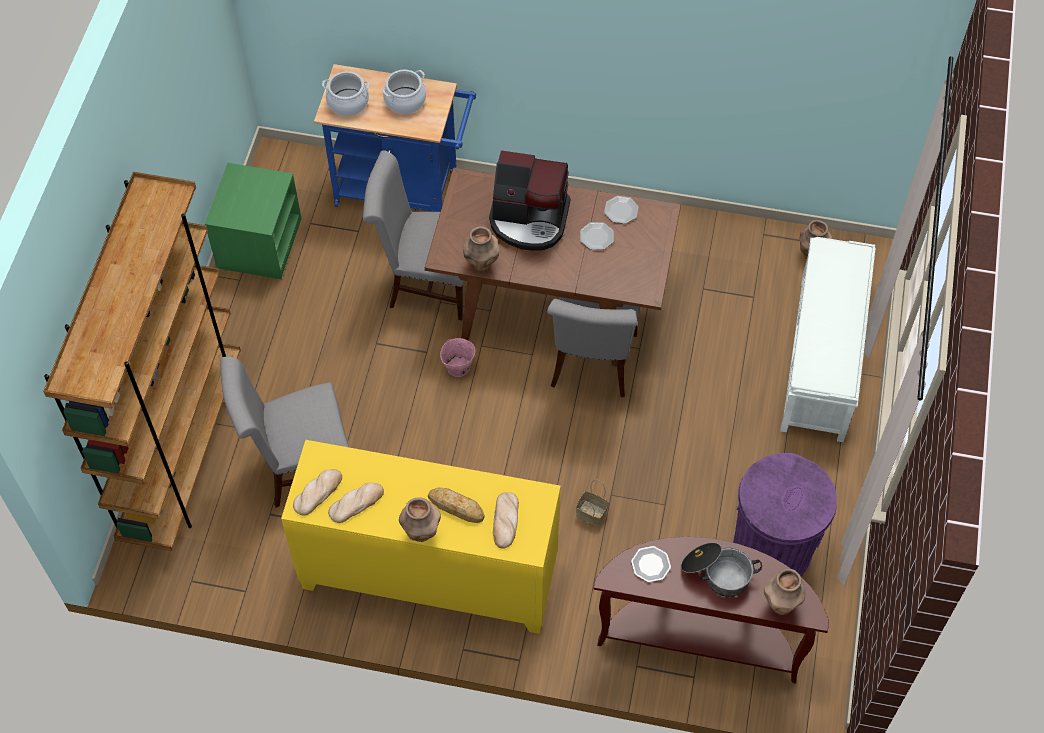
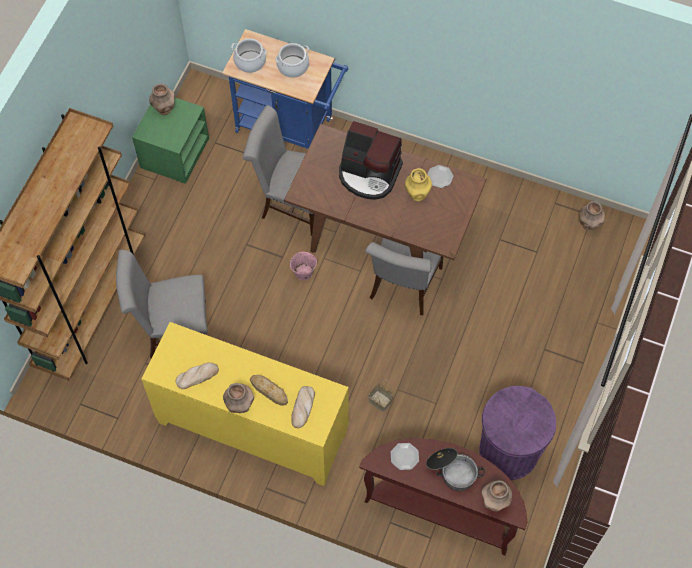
camera: 10 degrees right, 5 degrees up
bread [293,469,342,515] -> none
brown vase [463,226,499,271] -> brown vase moved to [149,84,175,115]
plate [580,222,614,250] -> yellow vase [405,168,432,201]
white bench [780,237,876,442] -> none

